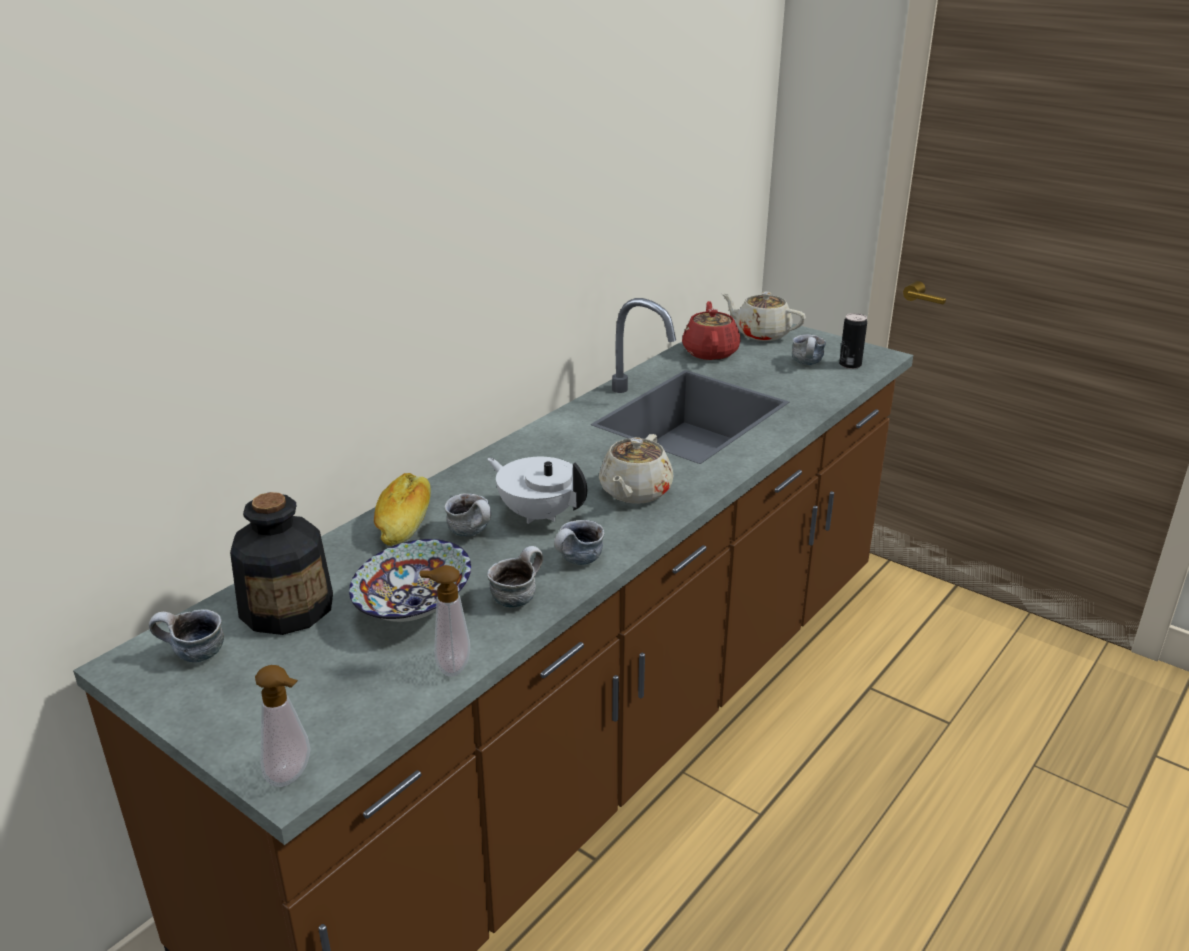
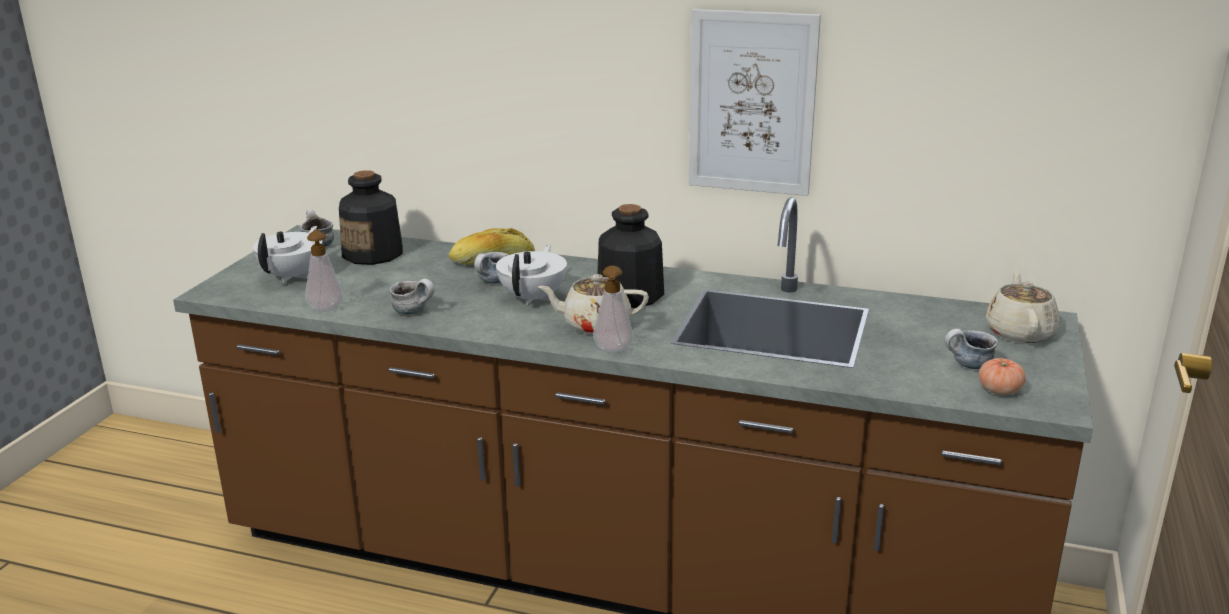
camera: 70 degrees right, 5 degrees down
soap dispenser [255,665,311,787] -> soap dispenser moved to [593,266,633,352]
bowl [349,539,471,622] -> none
mug [554,520,604,565] -> none
red teapot [682,301,740,360] -> none
can [839,313,867,369] -> tomato [979,358,1026,395]
none -> white teapot [253,226,323,282]
none -> bottle [597,204,664,308]
none -> picture [689,9,821,196]

